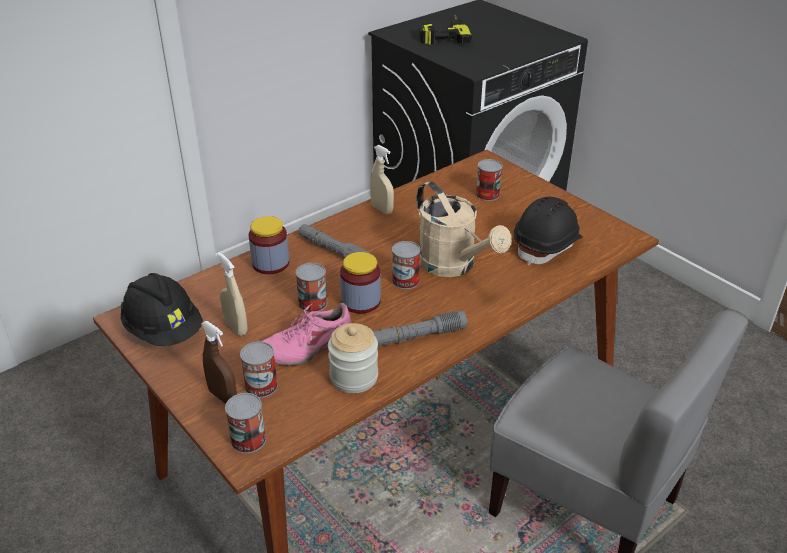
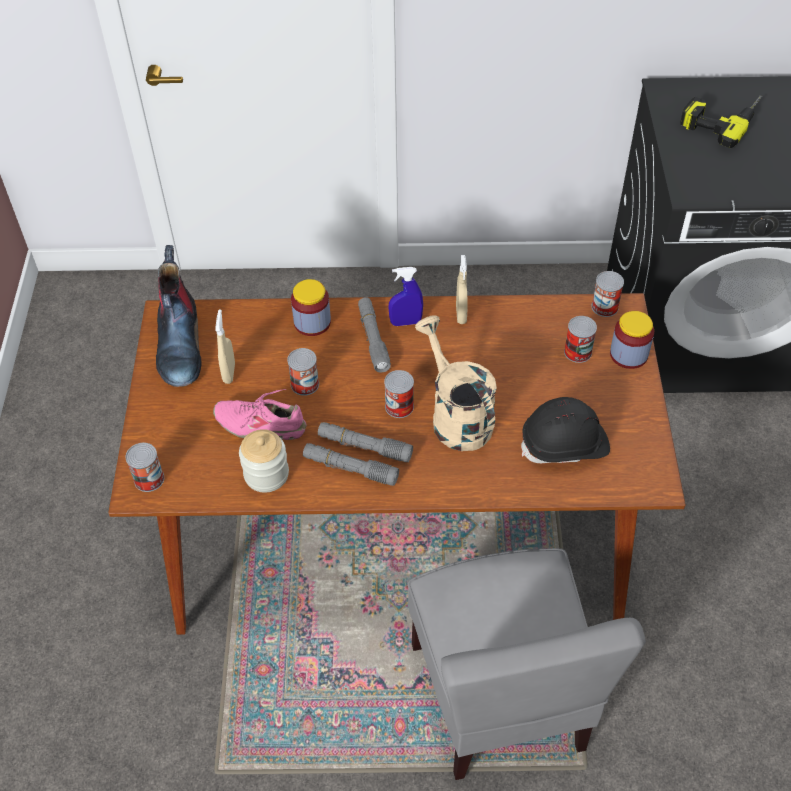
camera: 40 degrees right, 15 degrees up
black hard hat [121,273,203,346] -> boot [156,245,201,387]
brown spray bottle [201,321,237,404] -> none
can [240,341,278,398] -> can moved to [591,271,624,317]
jar [340,252,381,314] -> jar moved to [610,311,654,369]
beige watering can [416,181,511,277] -> beige watering can turned 150 degrees clockwise [415,315,497,451]
none -> grey flashlight [318,422,413,462]
none -> blue spray bottle [388,267,423,326]

